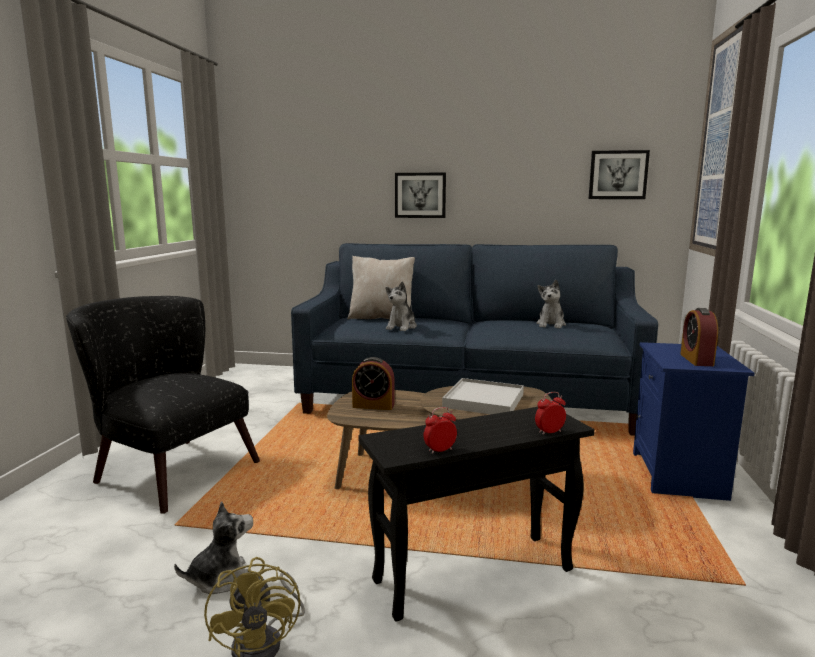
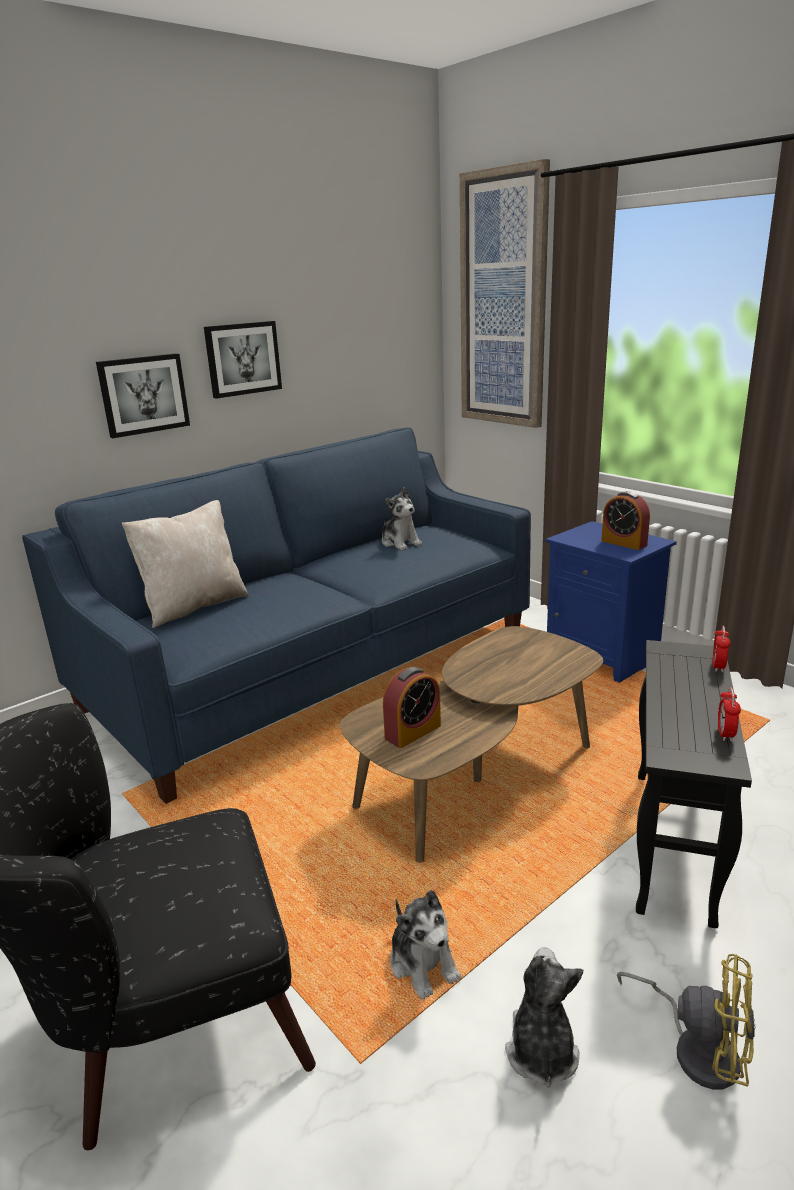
camera: 50 degrees left, 10 degrees up
plush toy [386,281,417,331] -> plush toy moved to [390,890,461,999]
white tray [442,378,524,414] -> none
picture [589,150,650,199] -> picture moved to [204,321,282,399]

